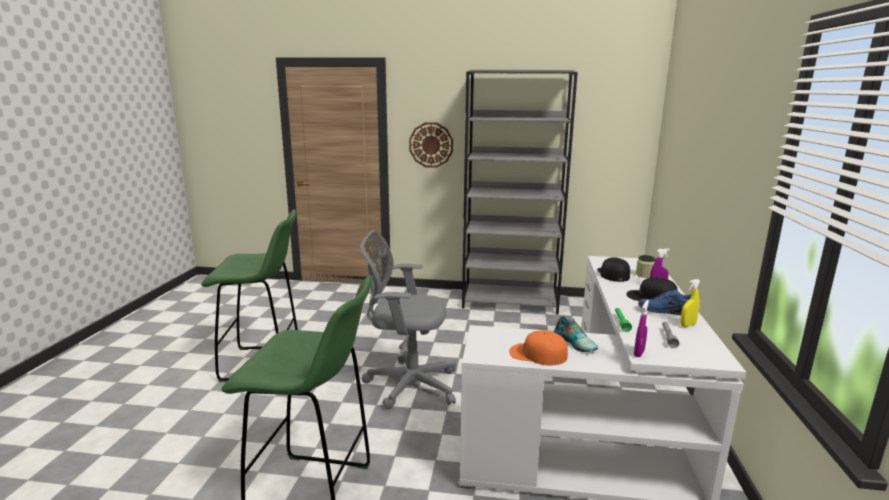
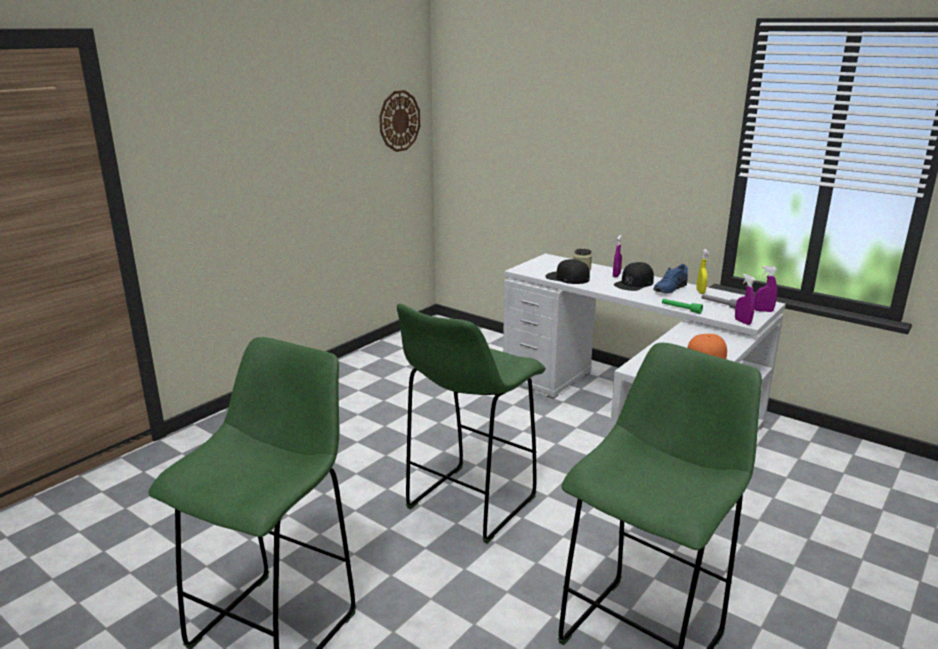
camera: 60 degrees left, 5 degrees up
grey office chair [360,230,456,409] -> green stool [397,304,546,544]
wall clock [409,122,453,168] -> wall clock moved to [379,90,420,152]
grey bookcase [462,70,578,314] -> none
shoe [554,316,598,352] -> none
none -> purple spray bottle [755,266,777,312]

